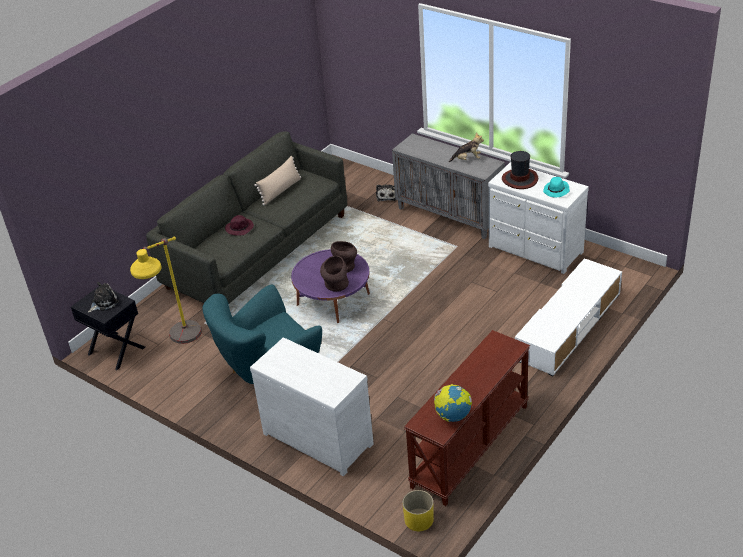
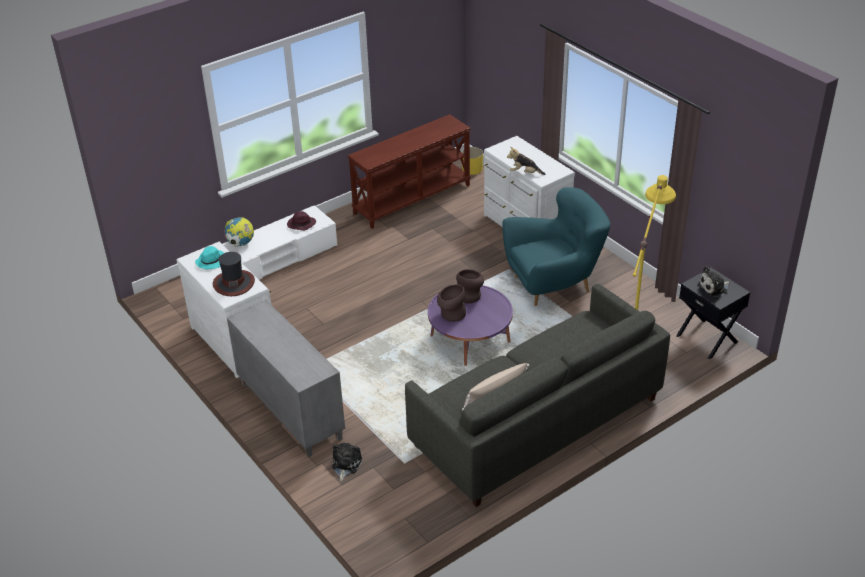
camera: 165 degrees left, 0 degrees up
purple hat [225,215,254,236] -> purple hat moved to [287,211,316,231]
globe [434,384,472,422] -> globe moved to [224,217,254,247]
plush toy [449,132,484,162] -> plush toy moved to [507,147,545,175]

